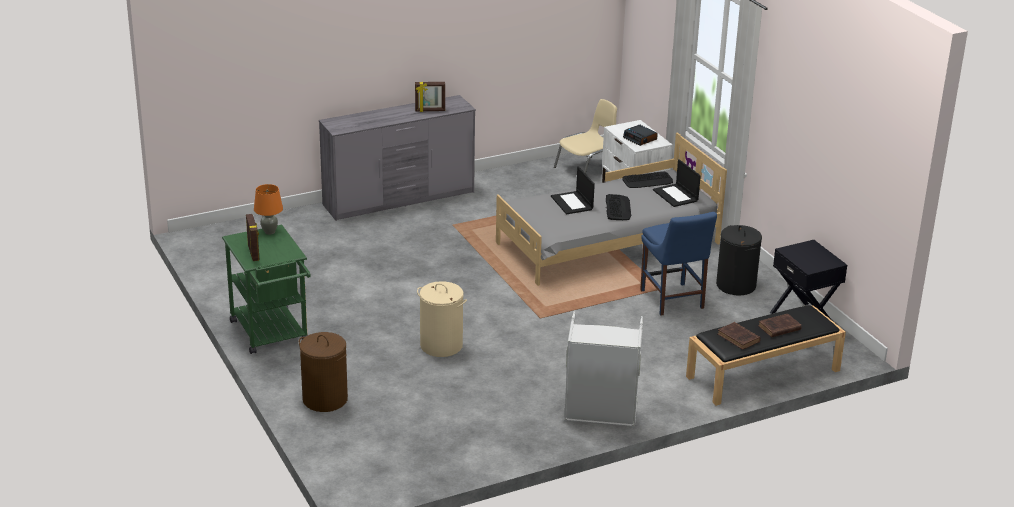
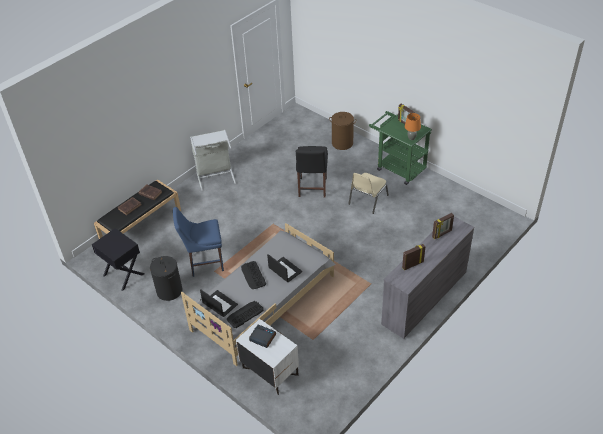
camera: 160 degrees right, 15 degrees up
beige laundry basket [417,281,467,357] -> black chair [296,146,328,197]
beige chair [554,99,617,174] -> beige chair moved to [349,173,389,214]
blue chair [640,212,717,316] -> blue chair turned 60 degrees counterclockwise [173,207,224,277]
none -> picture frame [432,213,454,239]

